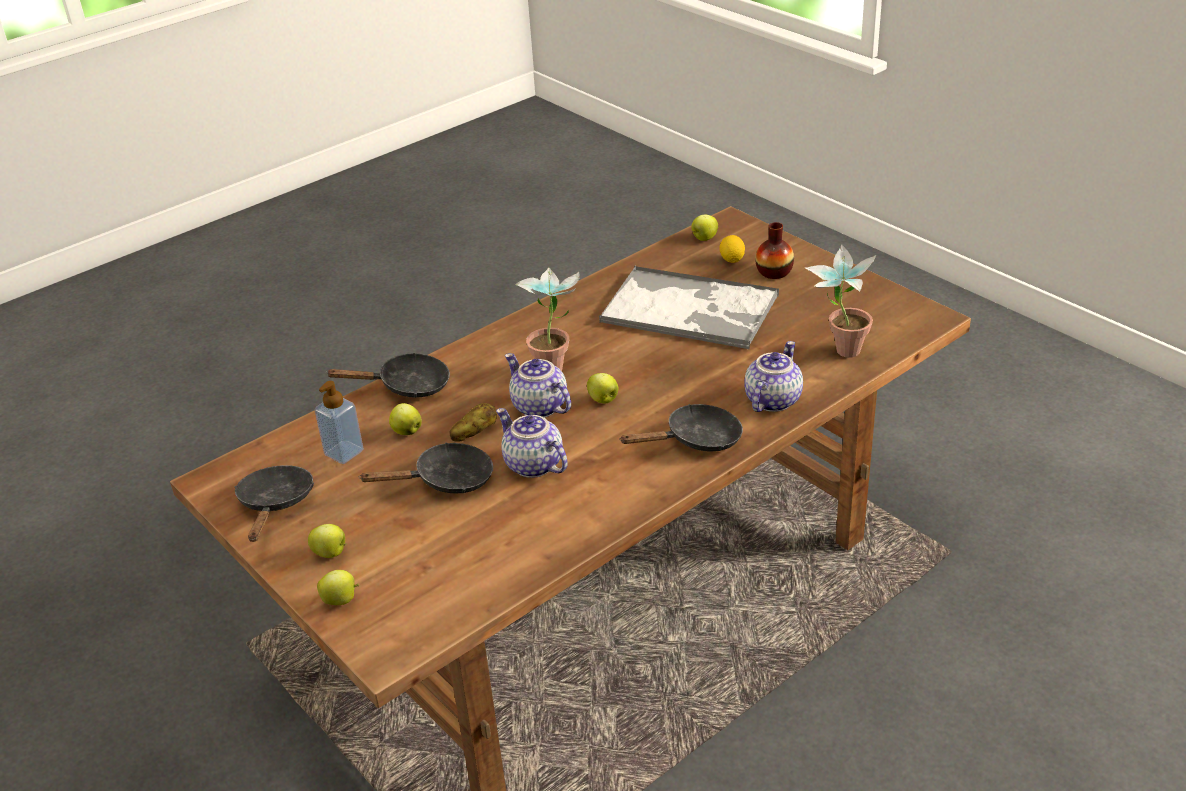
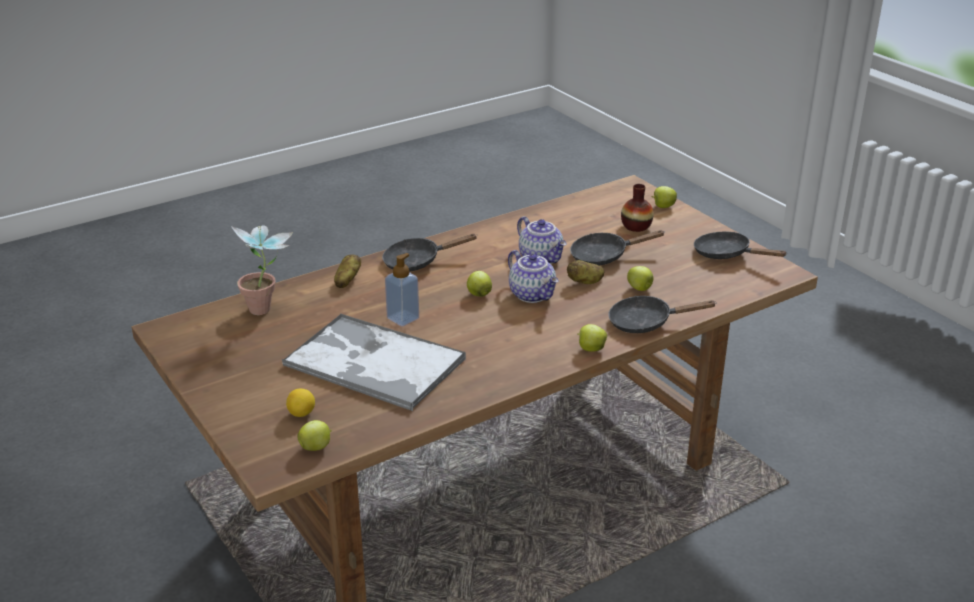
camera: 175 degrees left, 5 degrees down
black frying pan [235,465,314,542] -> black frying pan turned 120 degrees clockwise [694,232,786,259]
apple [308,524,346,558] -> apple moved to [577,324,607,352]
soap dispenser [314,381,364,464] -> soap dispenser moved to [385,253,419,326]
potted plant [515,267,580,371] -> none
teapot [744,341,803,412] -> potato [334,254,361,288]
vase [755,222,794,279] -> vase moved to [621,184,654,232]

